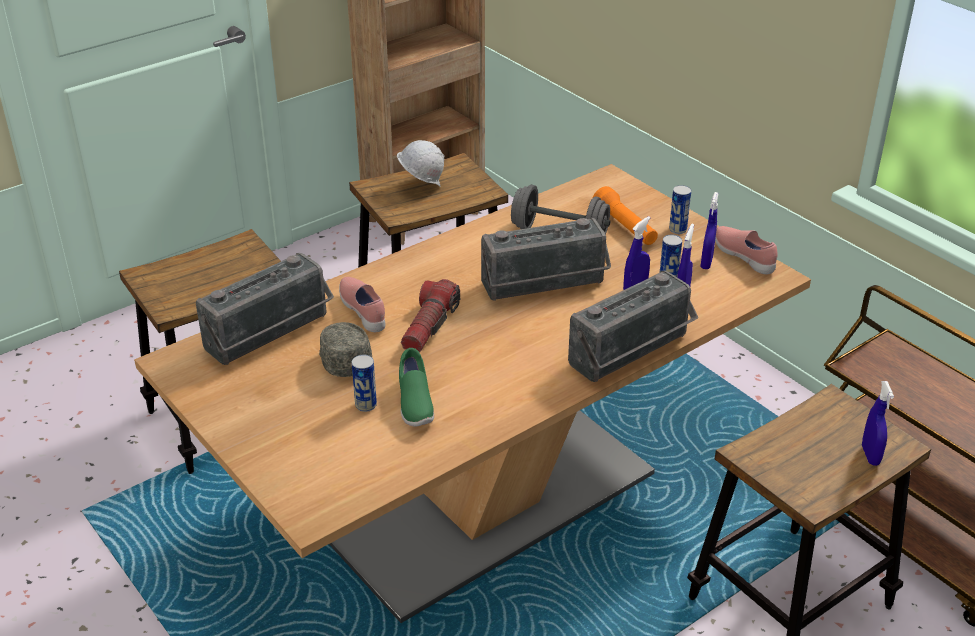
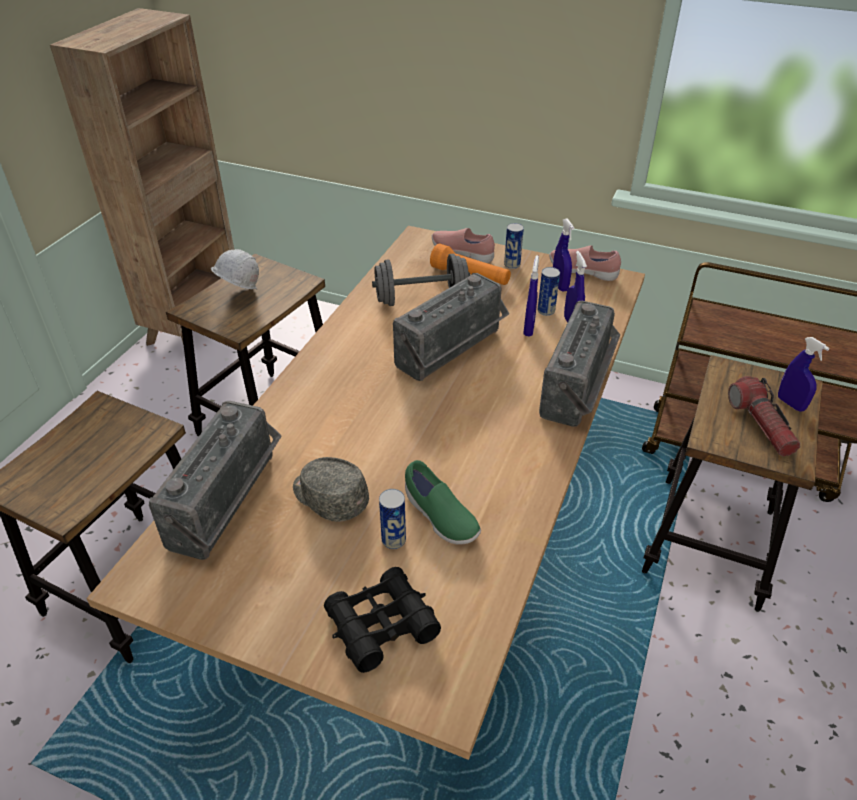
camera: 30 degrees left, 5 degrees up
pink shoe [339,277,385,332] -> pink shoe moved to [432,228,495,263]
flashlight [401,279,460,352] -> flashlight moved to [728,376,800,457]
none -> black binoculars [324,567,441,673]

